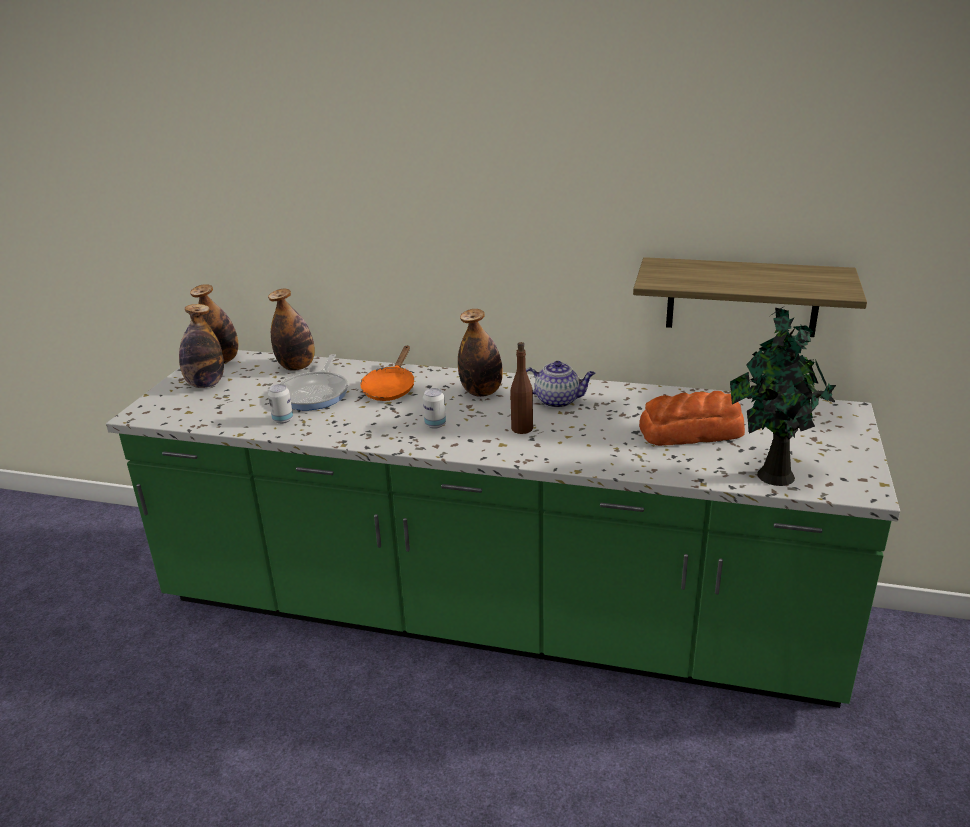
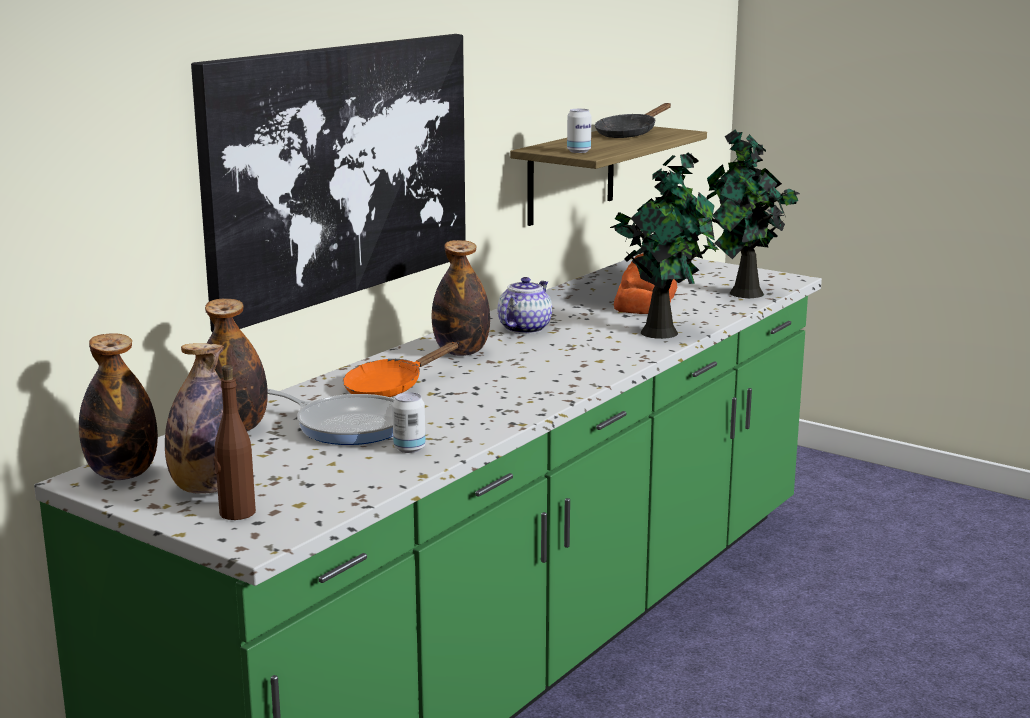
camera: 70 degrees left, 10 degrees down
orange frying pan [360,345,414,401] -> orange frying pan turned 105 degrees clockwise [343,342,459,397]
can [423,388,446,429] -> can moved to [567,109,592,153]
brown bottle [510,342,533,434] -> brown bottle moved to [214,365,256,520]
none -> picture [191,34,466,332]
none -> black frying pan [595,103,671,138]
none -> potted plant [610,153,719,339]

